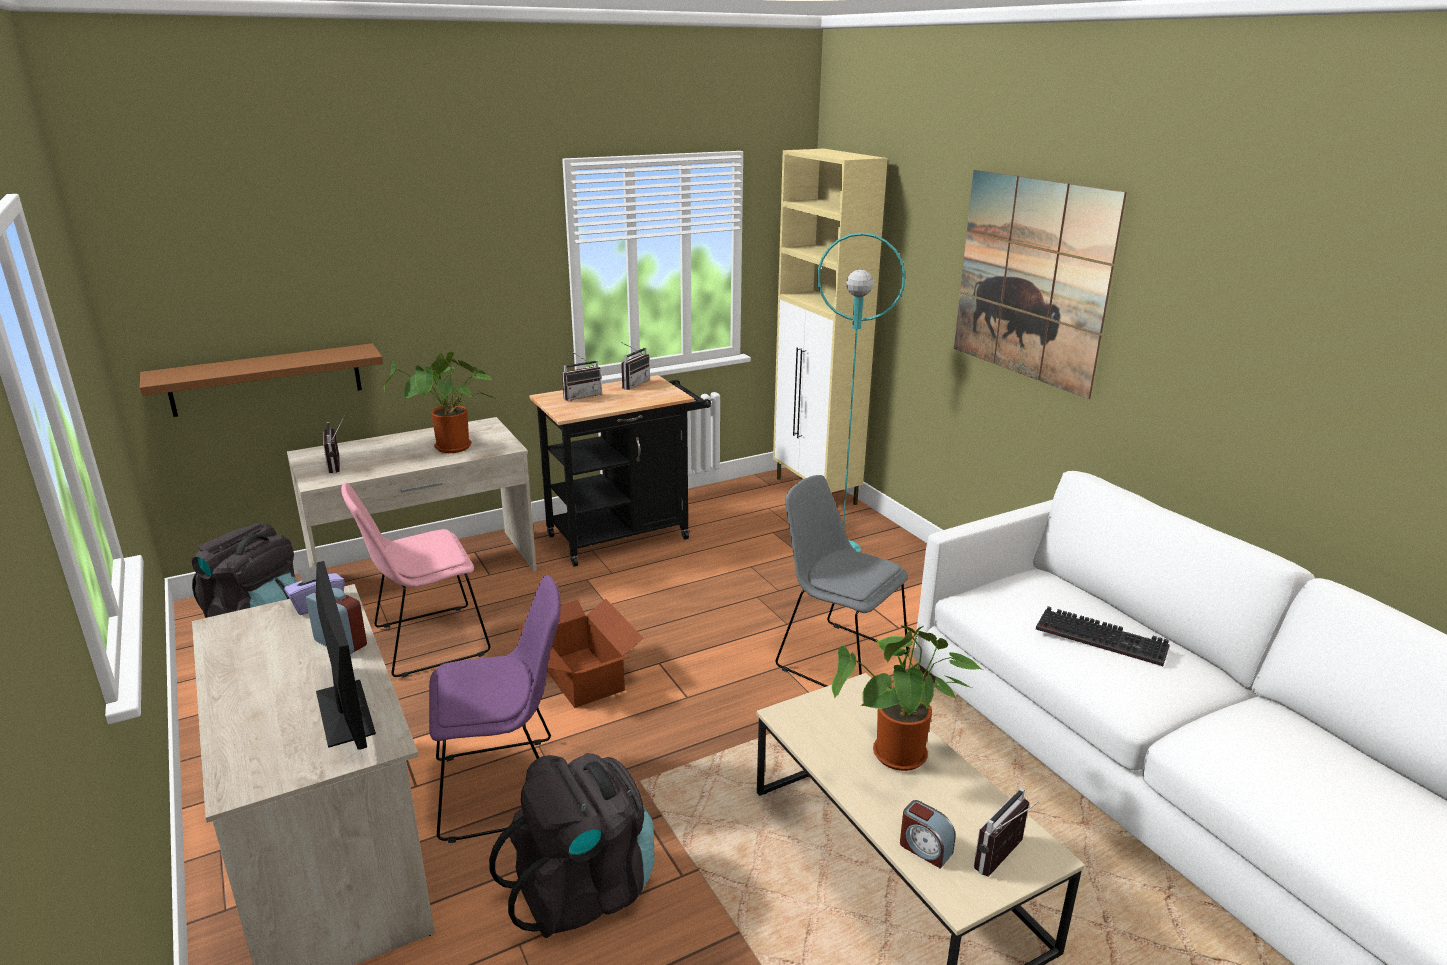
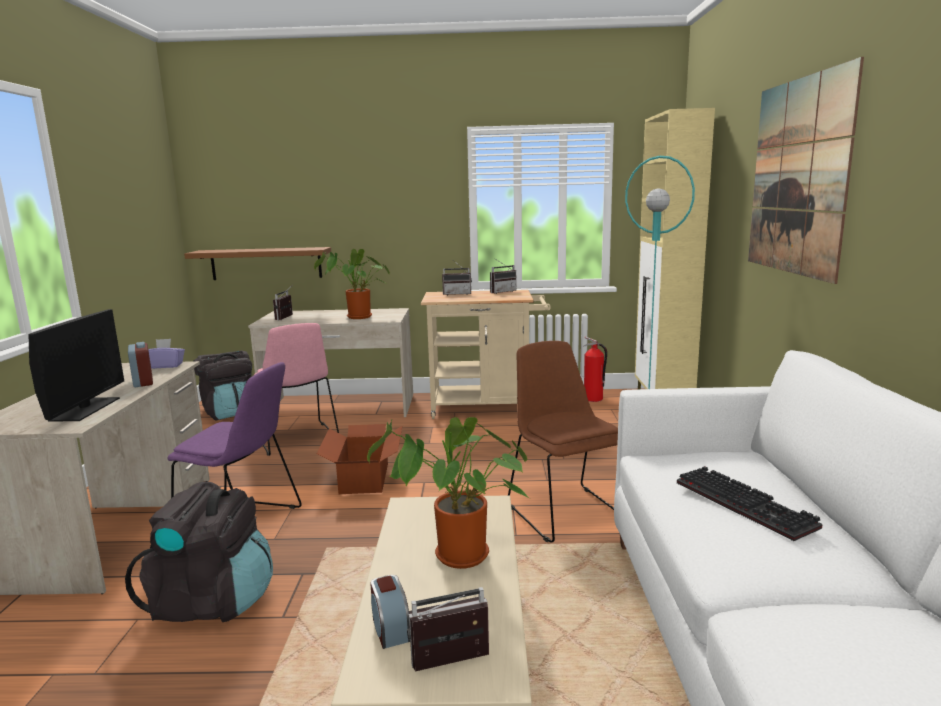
camera: 30 degrees right, 10 degrees down
pink chair [341,482,491,678] -> pink chair turned 120 degrees counterclockwise [254,323,339,456]
black cart [529,375,711,567] -> beige cart [421,290,550,419]
grey chair [776,475,908,687] -> brown chair [508,341,618,542]
none -> fire extinguisher [583,337,607,402]

